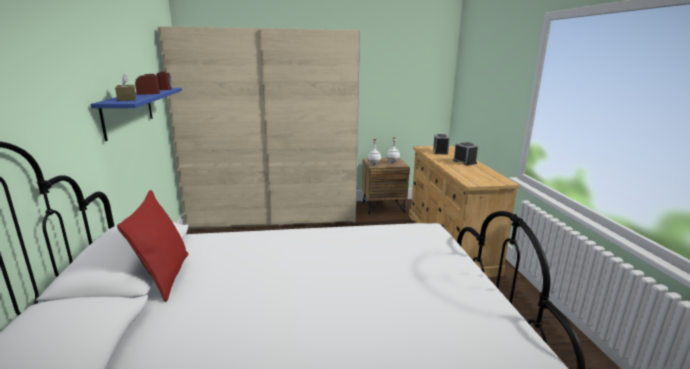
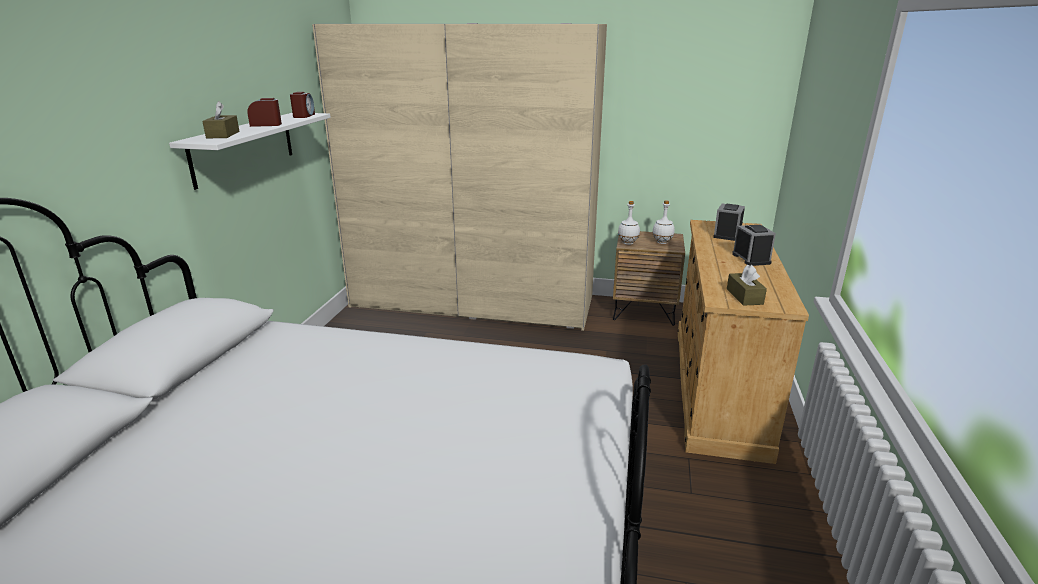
camera: 20 degrees right, 5 degrees up
blue shelf [90,88,182,141] -> white shelf [169,113,331,190]
red pillow [117,190,188,302] -> none
none -> brown tissue box [727,265,767,306]

